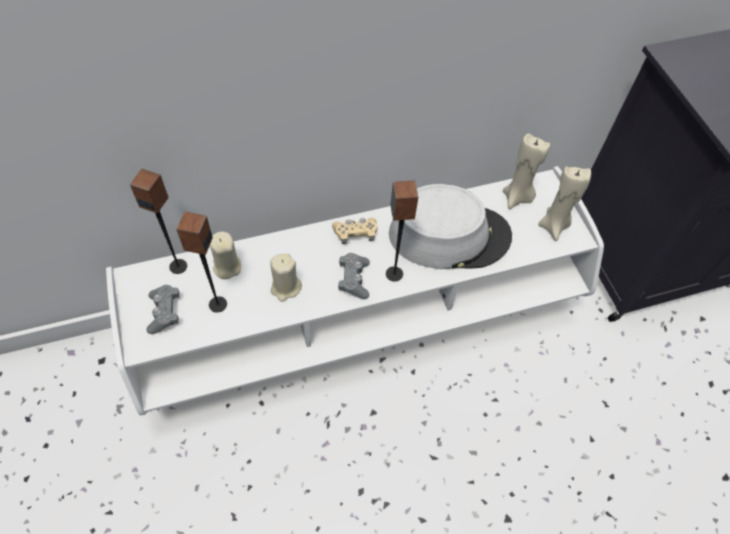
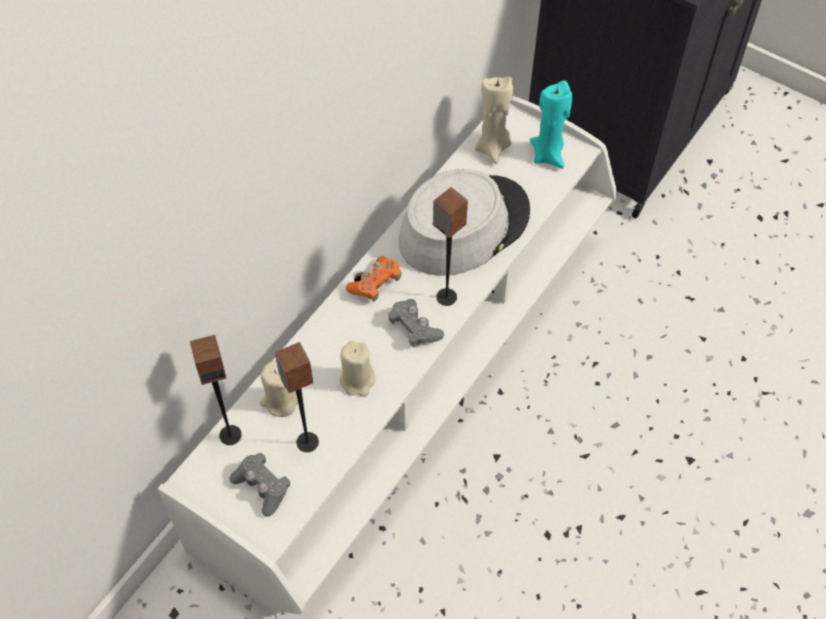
camera: 35 degrees left, 0 degrees up
beige game controller [332,218,377,244] -> orange game controller [346,256,402,301]
beige candle [538,166,591,241] -> turquoise candle [530,80,572,169]

